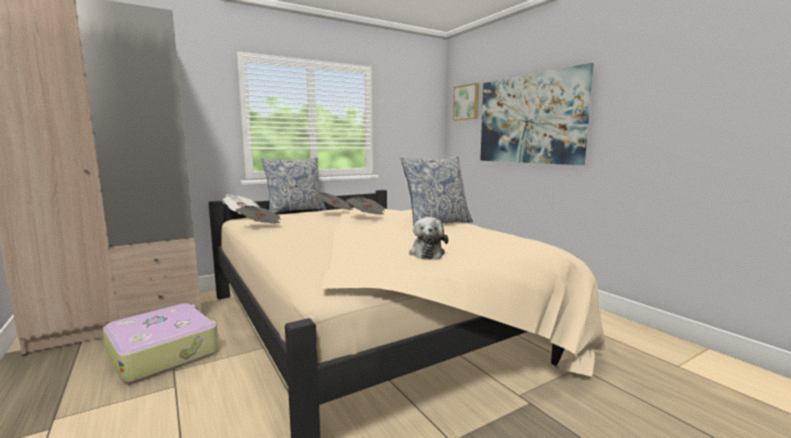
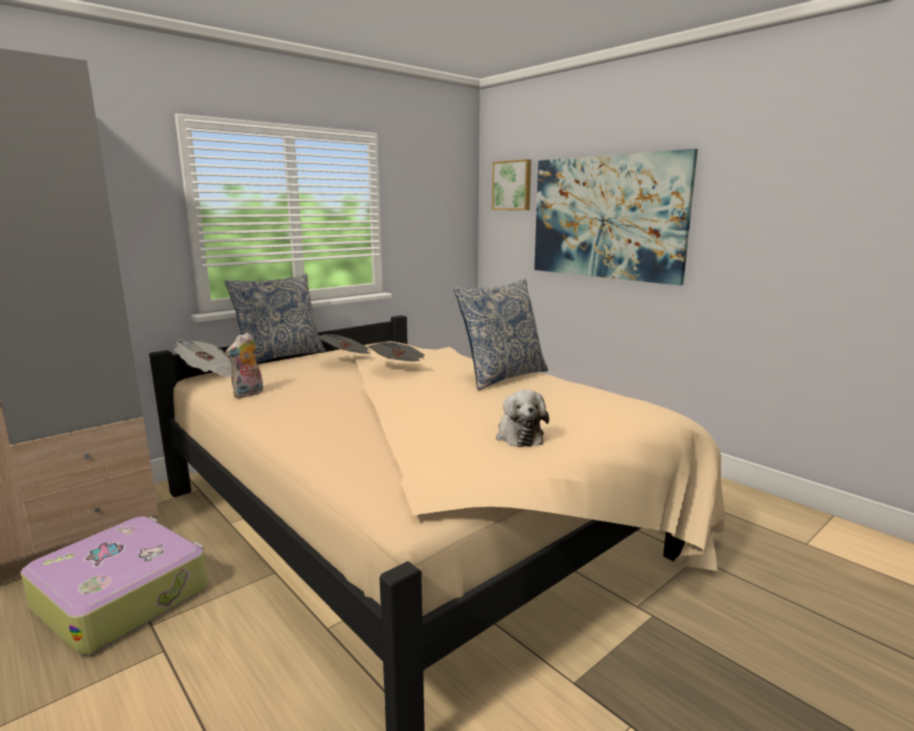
camera: 10 degrees left, 5 degrees up
newspaper [236,206,281,223] -> plush toy [226,332,263,398]

